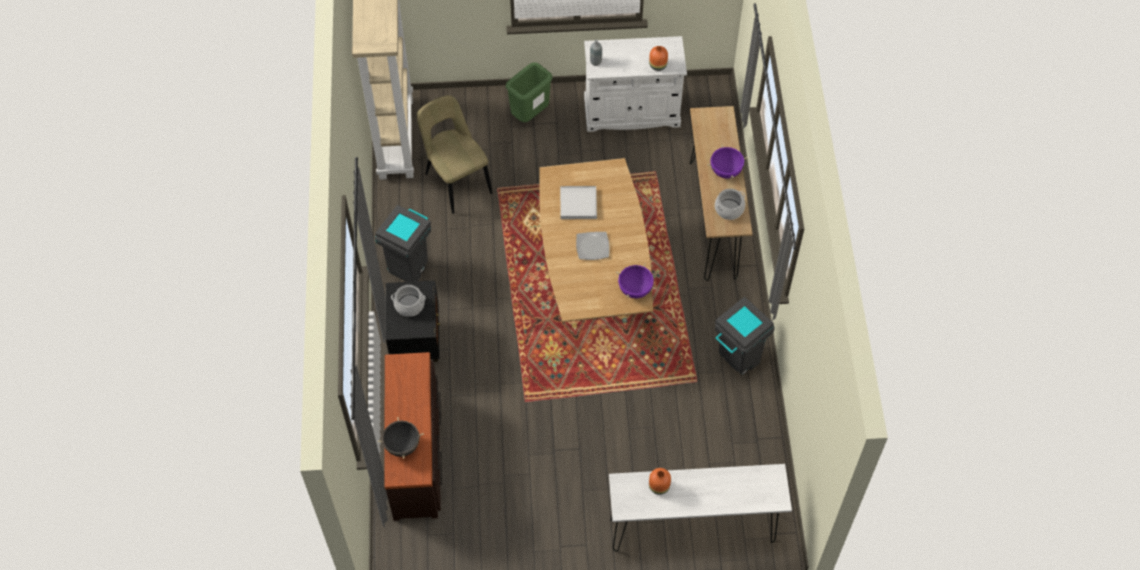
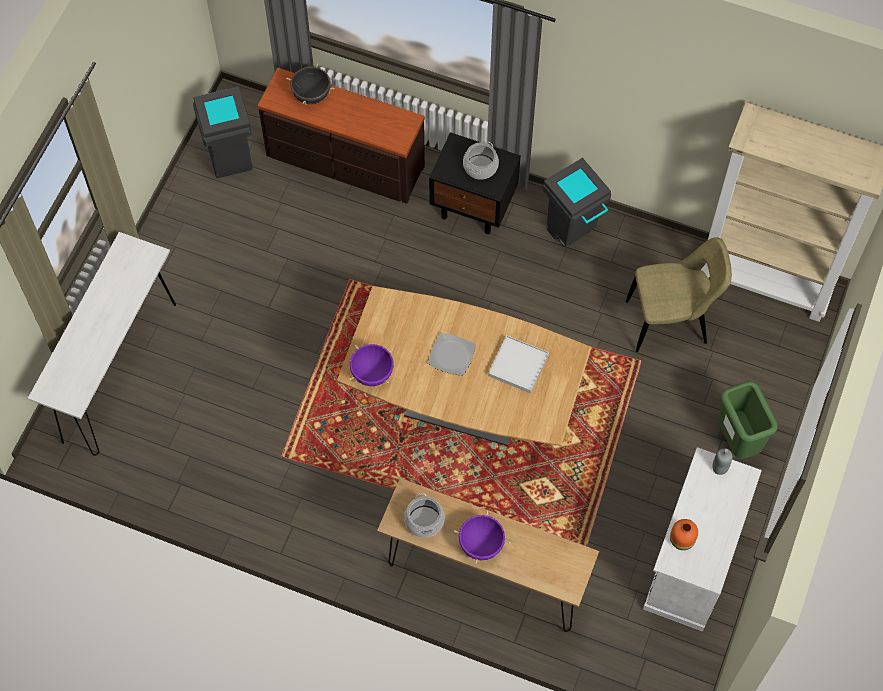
camera: 115 degrees right, 5 degrees up
orange vase [649,468,671,495] -> none
grey trash can [715,297,775,375] -> grey trash can moved to [193,86,253,178]

